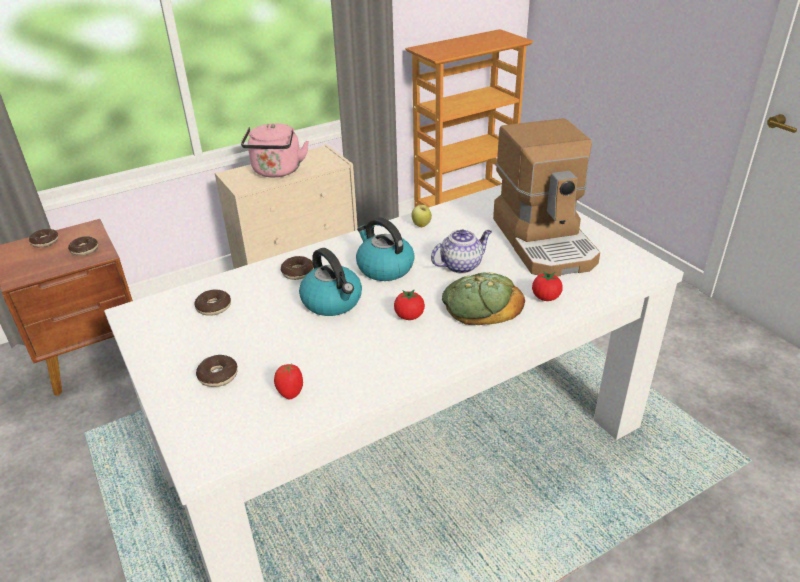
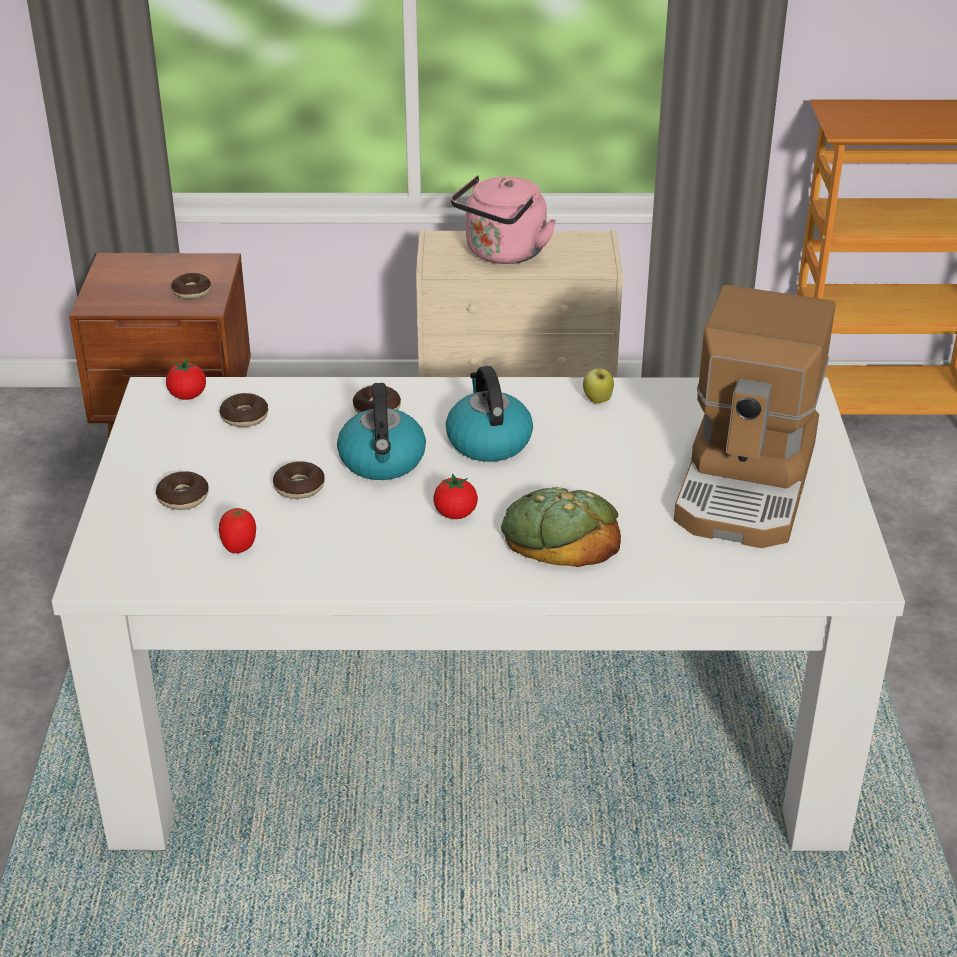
camera: 30 degrees right, 0 degrees up
donut [29,229,59,247] -> donut moved to [273,461,325,499]
teapot [431,229,492,274] -> none
tomato [532,271,563,301] -> tomato moved to [166,359,206,400]

